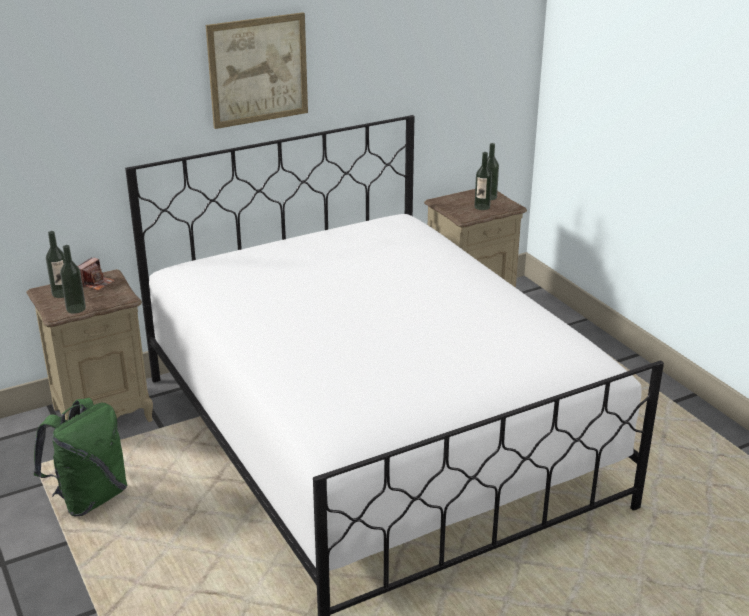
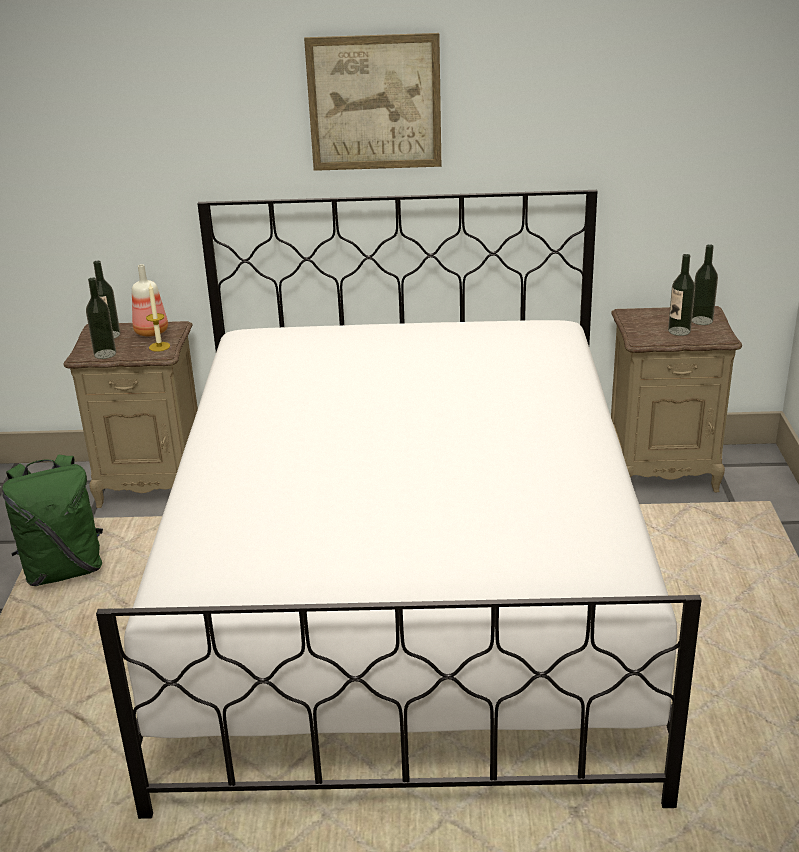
camera: 30 degrees right, 0 degrees up
camera [78,257,115,291] -> bottle [132,264,168,337]
none -> candle [146,284,170,352]

